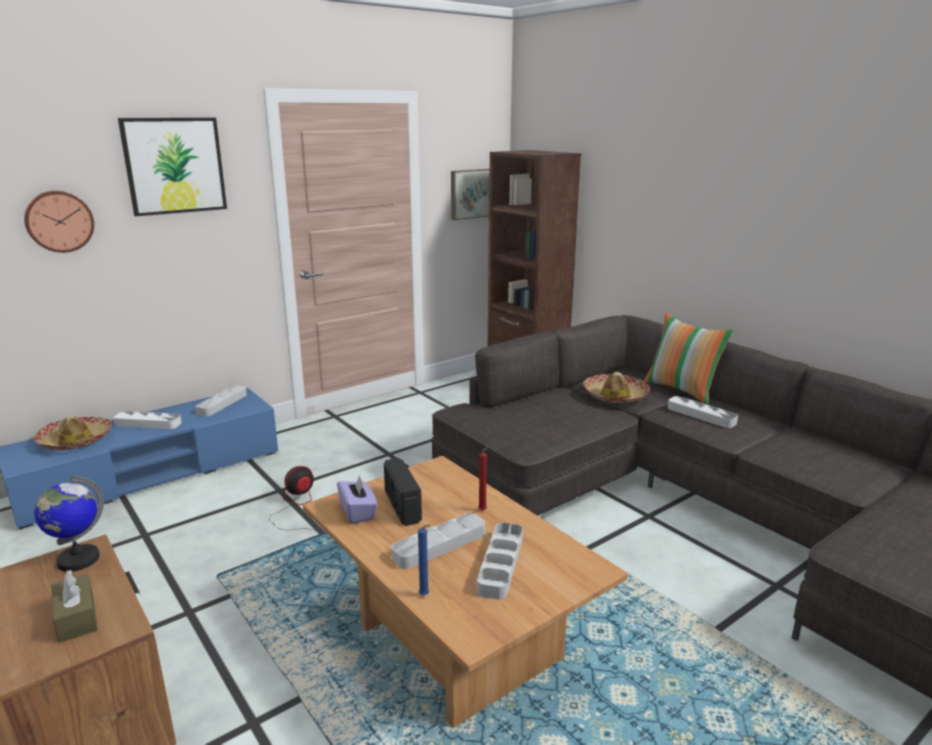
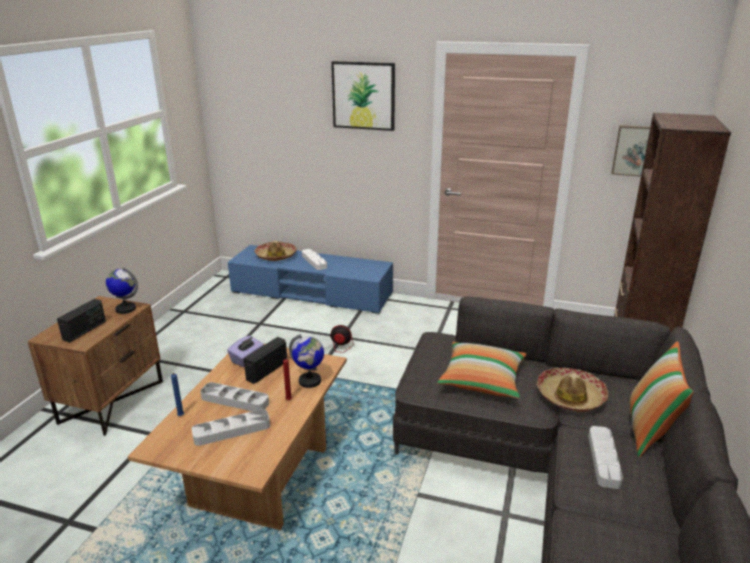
camera: 55 degrees right, 5 degrees up
wall clock [24,191,94,253] -> none
brown tissue box [51,570,98,643] -> radio [57,299,106,342]
grey tray [196,386,247,416] -> none
none -> globe [289,334,324,388]
none -> pillow [437,342,526,399]

